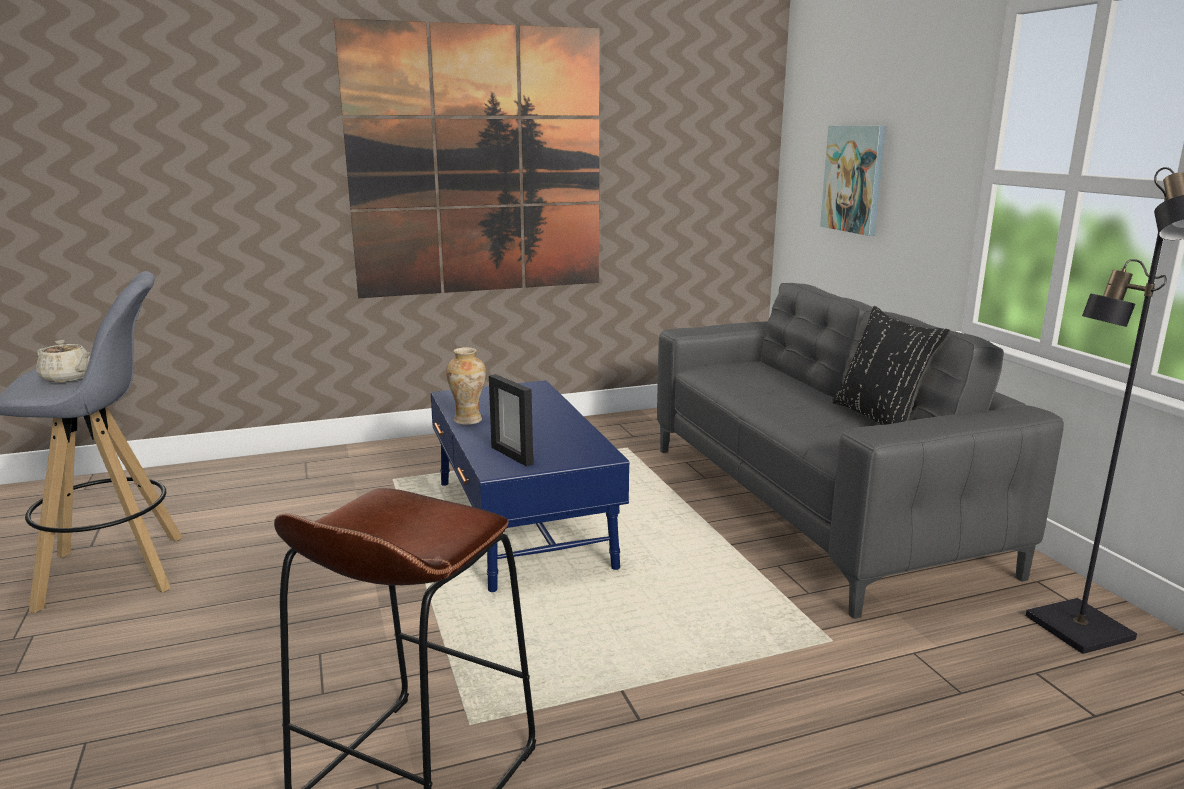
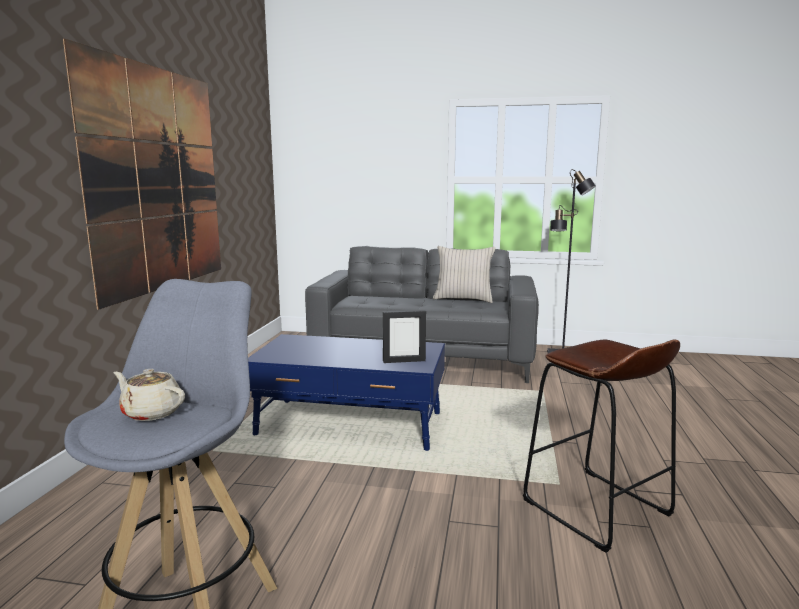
camera: 60 degrees left, 5 degrees down
beige teapot [36,340,90,382] -> beige teapot turned 120 degrees counterclockwise [113,369,185,421]
vase [446,347,486,425] -> none
picture [820,125,886,236] -> none
black pillow [832,306,950,425] -> beige pillow [433,246,496,303]

